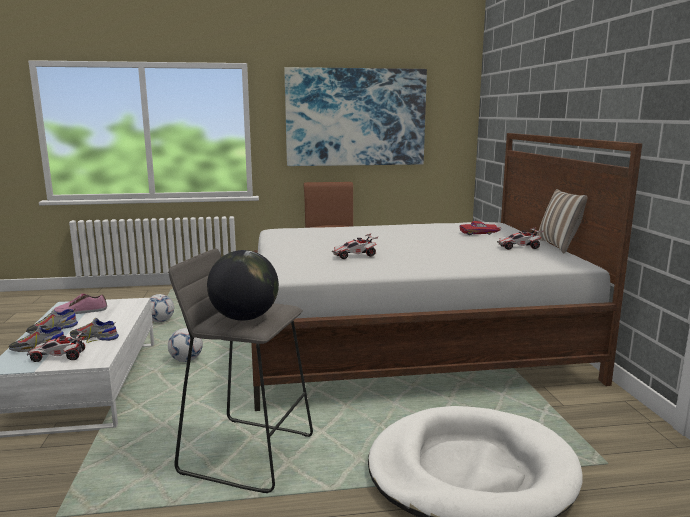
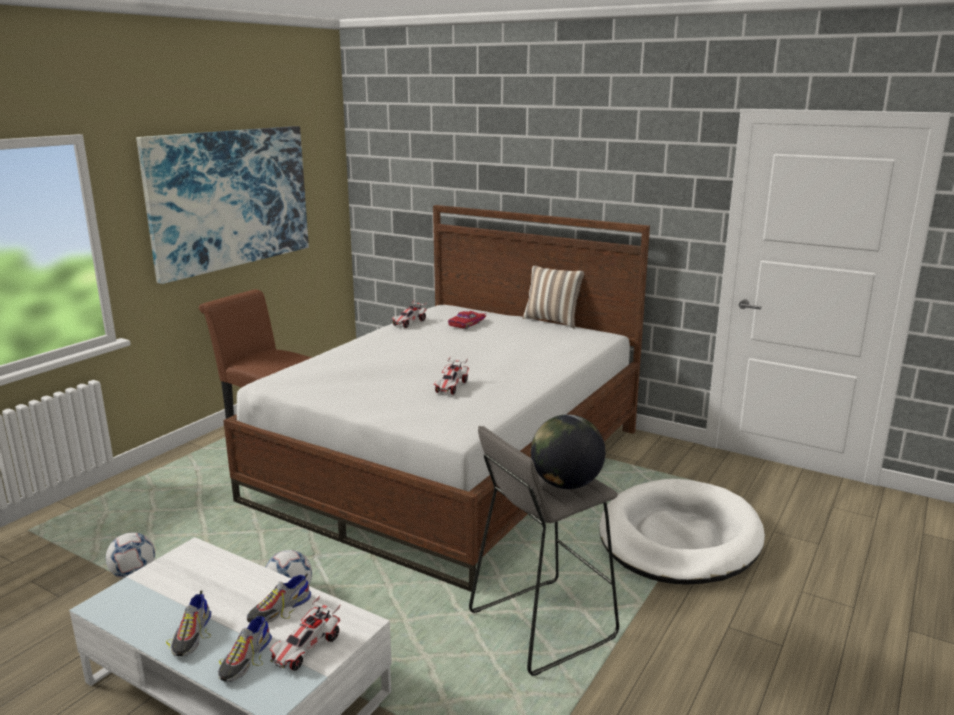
camera: 50 degrees left, 5 degrees up
shoe [54,294,107,314] -> none
toy car [497,227,544,250] -> toy car moved to [392,300,427,328]

